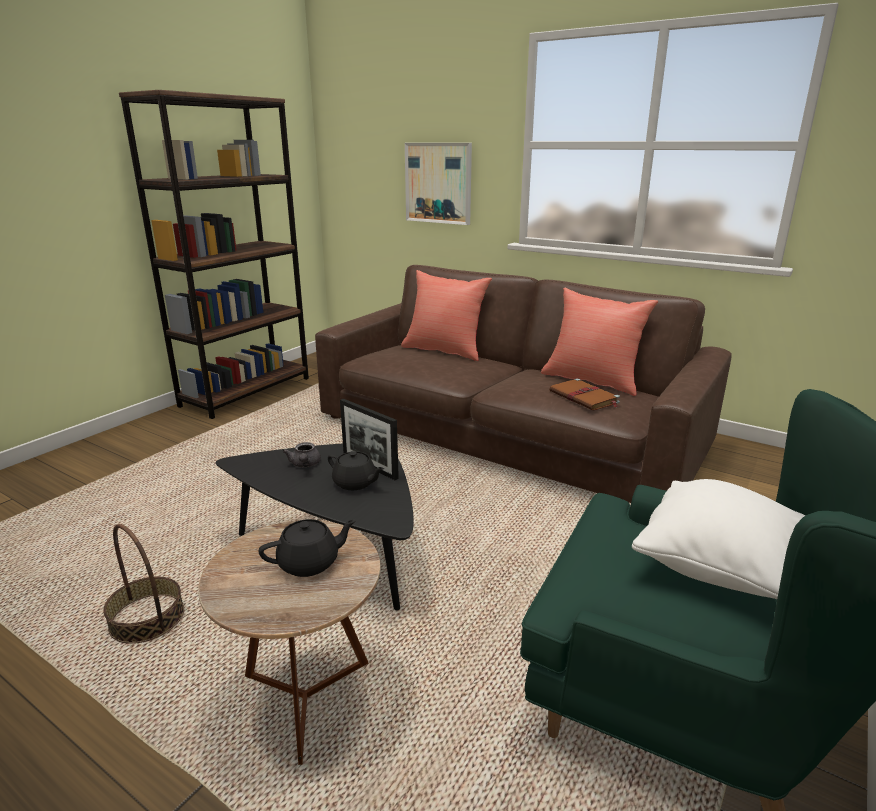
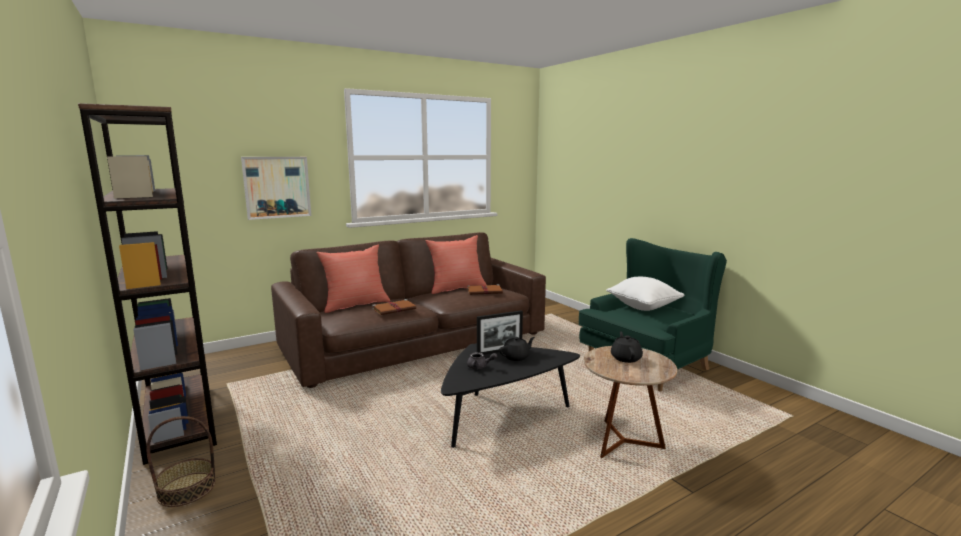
camera: 65 degrees left, 10 degrees down
basket [103,524,184,644] -> basket moved to [147,416,216,507]
none -> brown book [372,299,416,315]

